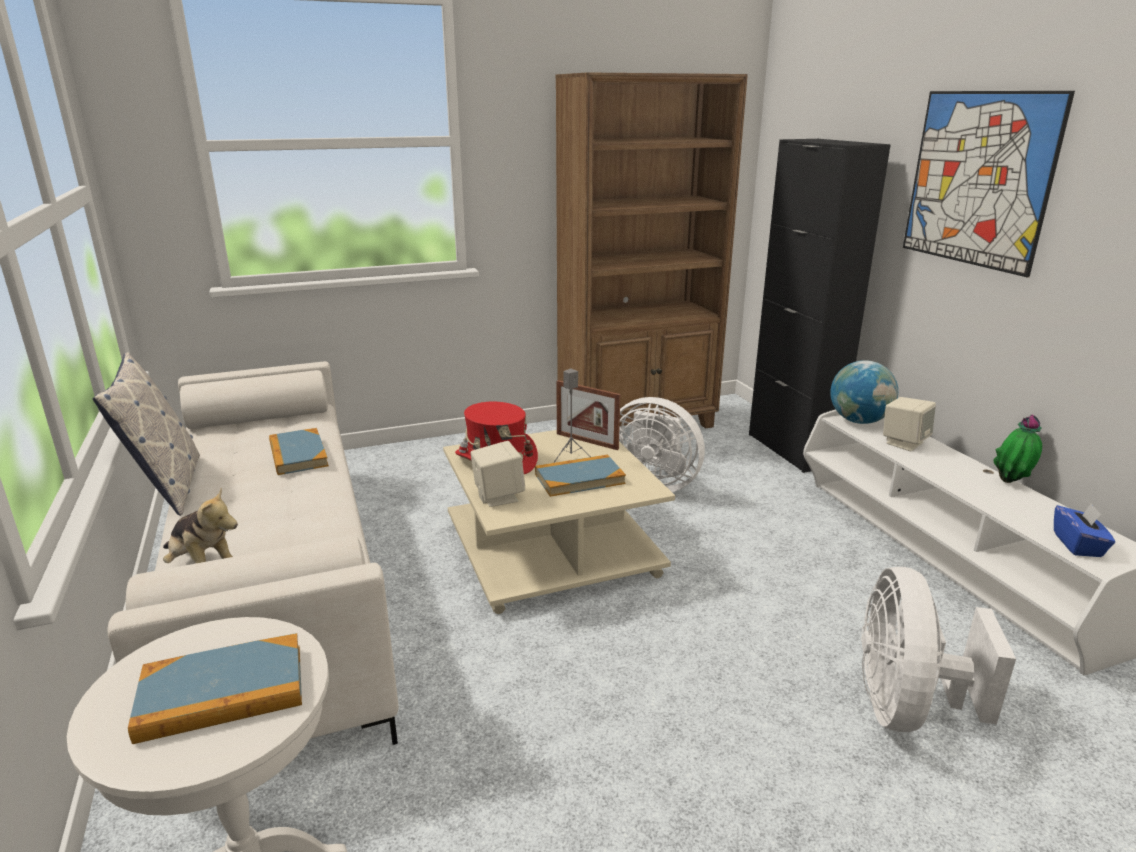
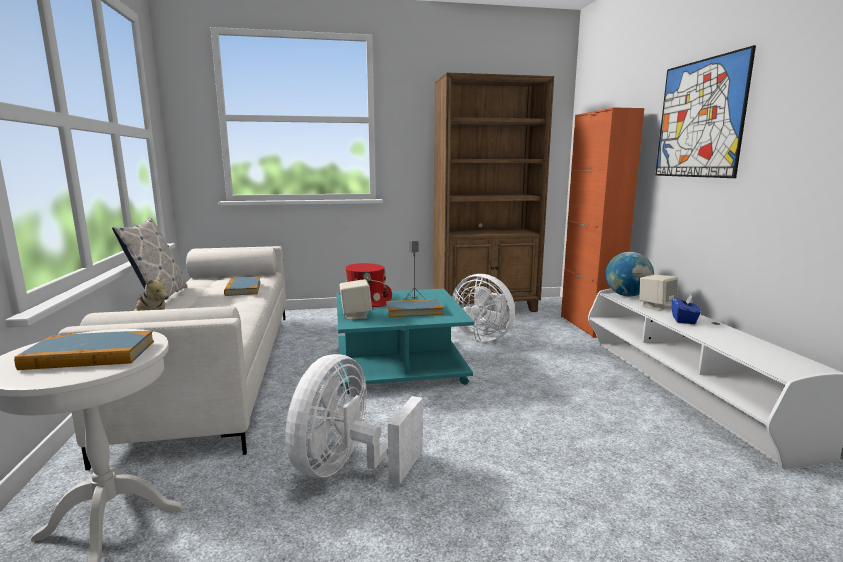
camera: 10 degrees right, 10 degrees down
beige coffee table [443,430,675,614] -> turquoise coffee table [336,289,474,394]
picture frame [556,380,620,450] -> none
black cabinet [749,139,891,473] -> orange cabinet [561,107,644,338]
white fan [861,567,1016,732] -> white fan moved to [286,354,423,485]
potted plant [993,415,1042,483] -> none
blue tissue box [1054,503,1115,557] -> blue tissue box moved to [672,293,701,324]

